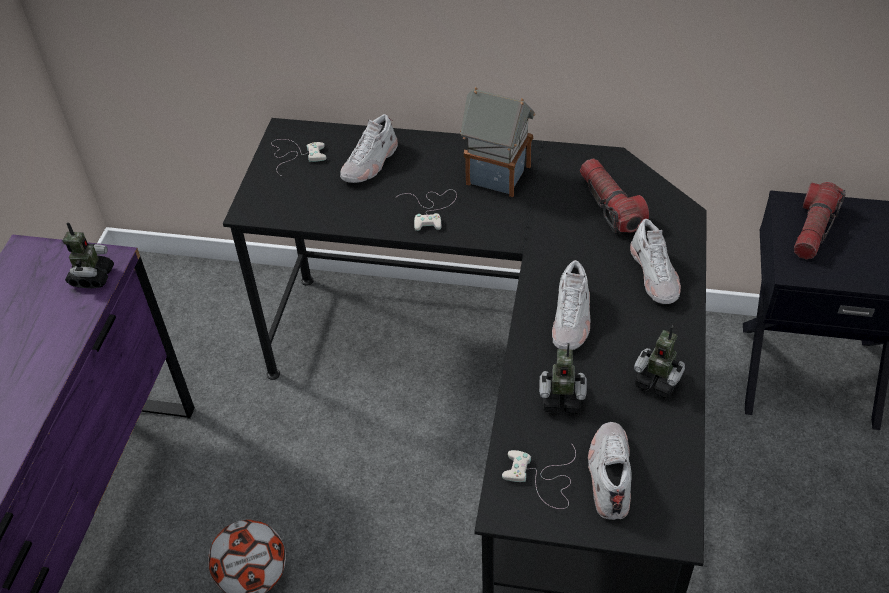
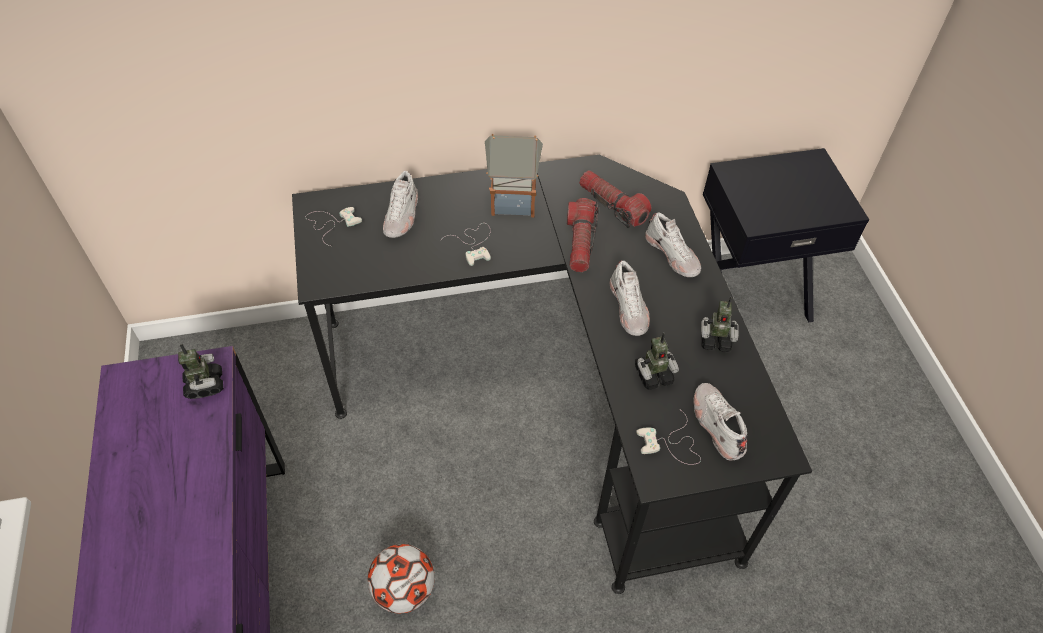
camera: 25 degrees left, 5 degrees up
flashlight [794,182,846,259] -> flashlight moved to [567,198,599,272]

